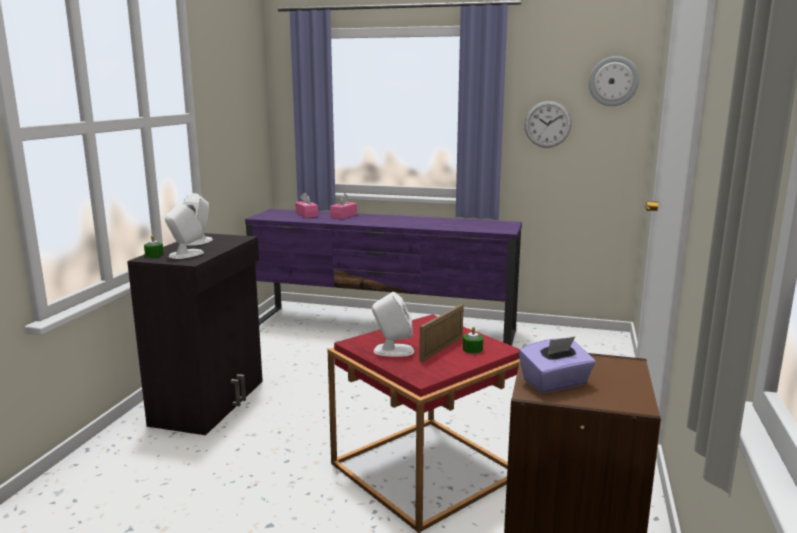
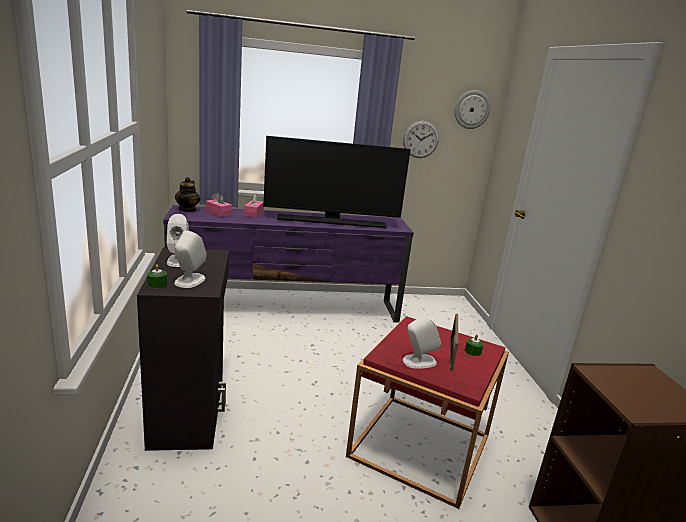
camera: 25 degrees left, 5 degrees up
purple tissue box [519,336,596,393] -> none
none -> teapot [175,177,200,212]
none -> television [263,136,411,228]

